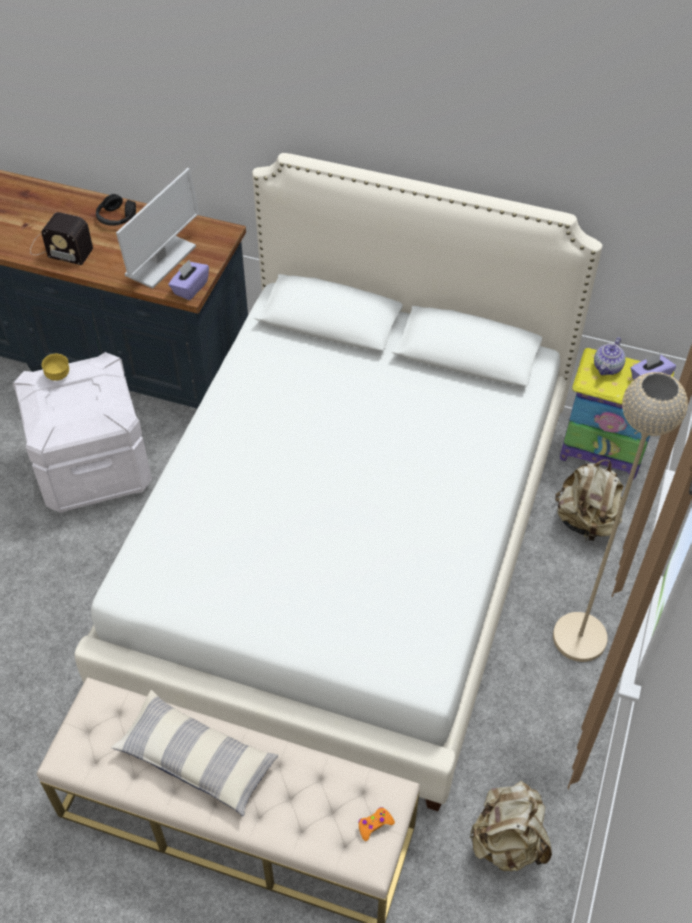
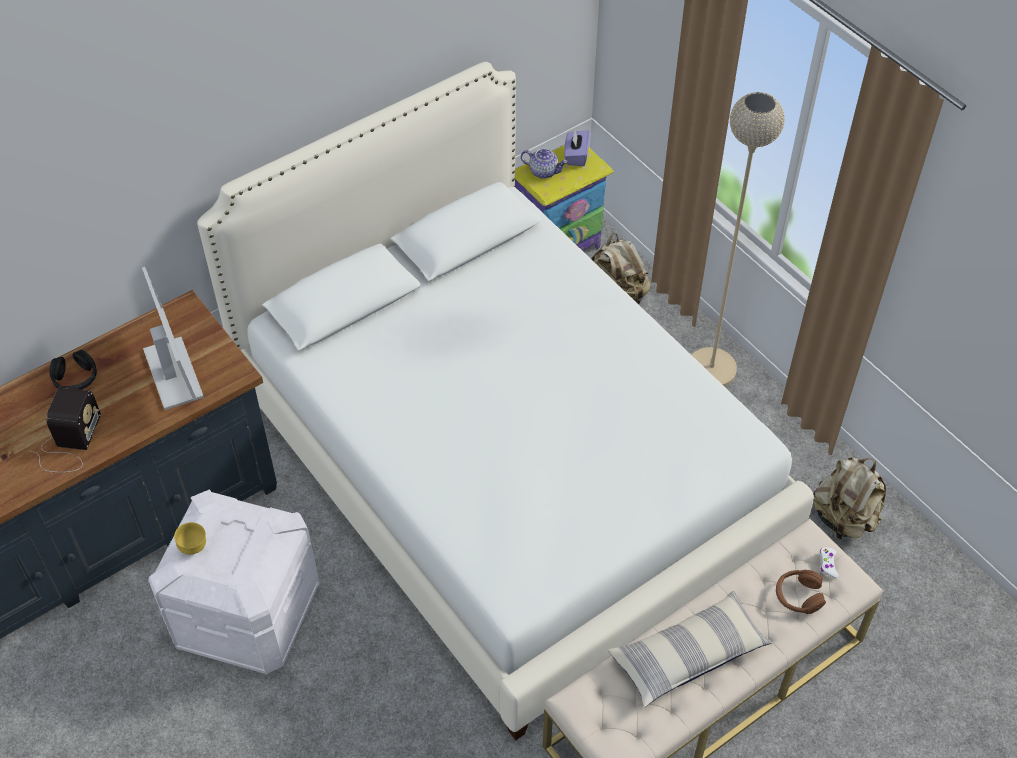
camera: 55 degrees left, 0 degrees up
radio [30,212,93,265] -> radio turned 45 degrees counterclockwise [31,387,101,472]
purple tissue box [168,260,209,300] -> none
orange game controller [358,807,395,841] -> white game controller [820,547,839,578]
teapot [594,337,626,375] -> teapot turned 45 degrees counterclockwise [521,148,568,179]
none -> brown headphones [776,570,826,614]

